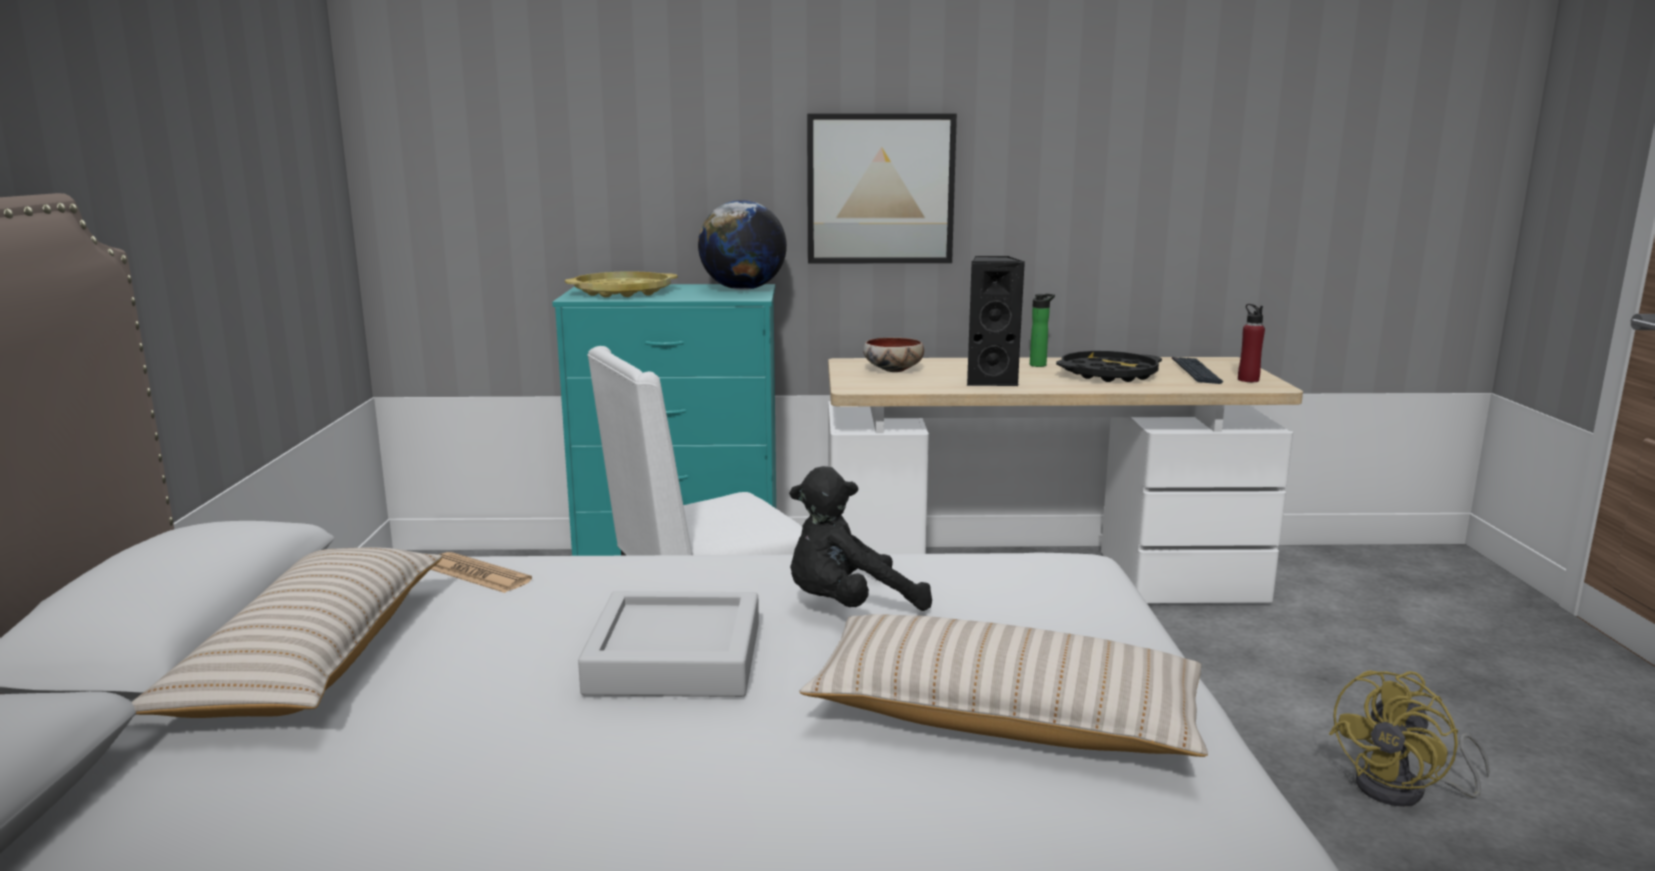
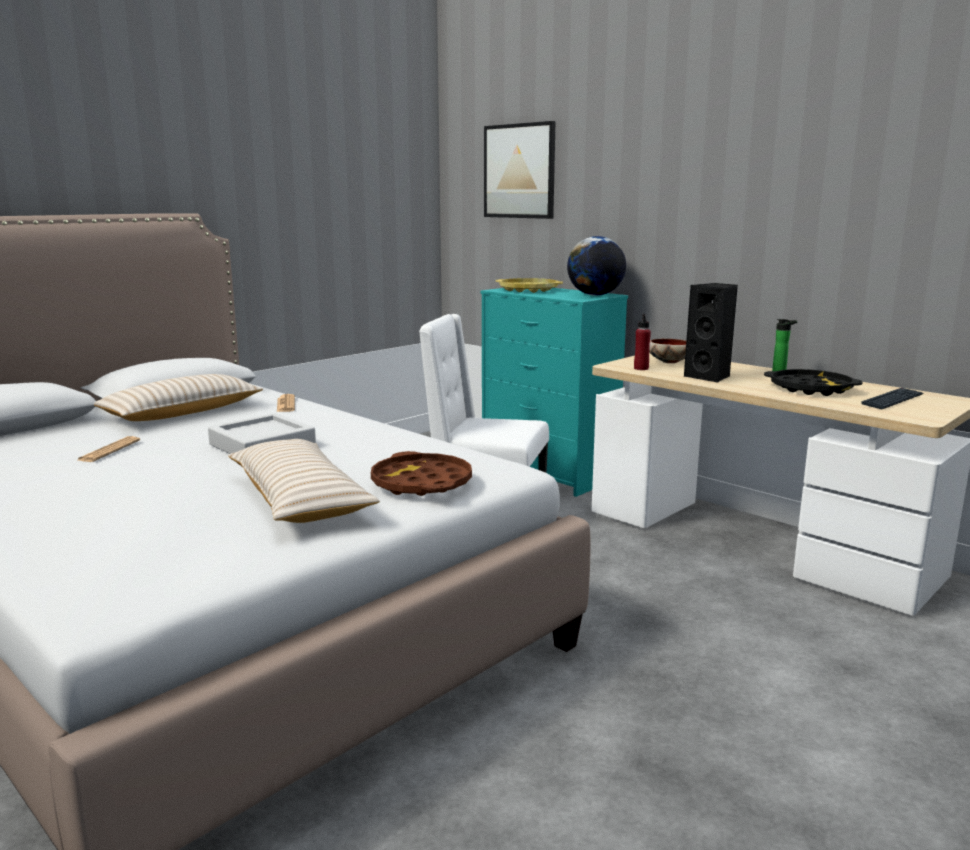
camera: 45 degrees right, 0 degrees up
black plush toy [789,466,932,611] -> none
picture [807,114,957,264] -> picture moved to [484,121,556,219]
red bottle [1238,304,1265,382] -> red bottle moved to [634,314,651,370]
yellow fan [1329,670,1490,807] -> none
none -> newspaper [78,436,140,462]
none -> brown tray [371,451,472,496]

